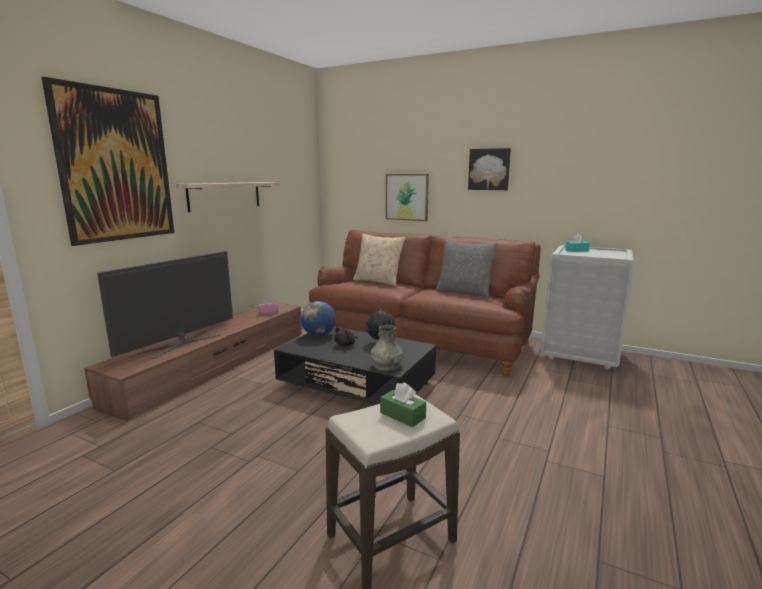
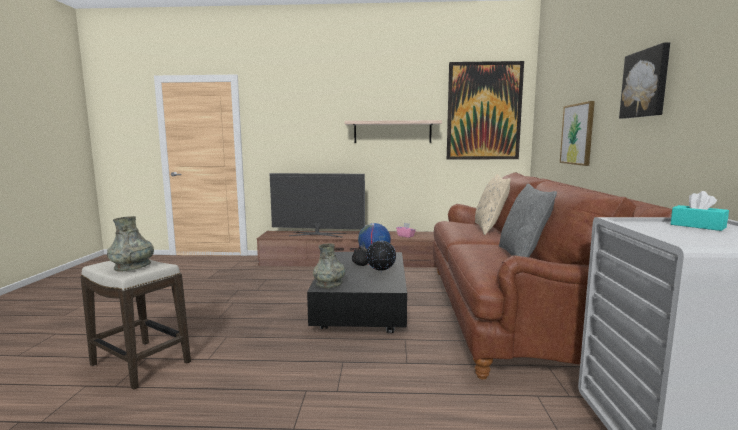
camera: 65 degrees right, 5 degrees down
picture [41,77,174,246] -> picture moved to [447,61,524,159]
green tissue box [380,382,426,427] -> grey vase [107,216,154,272]

